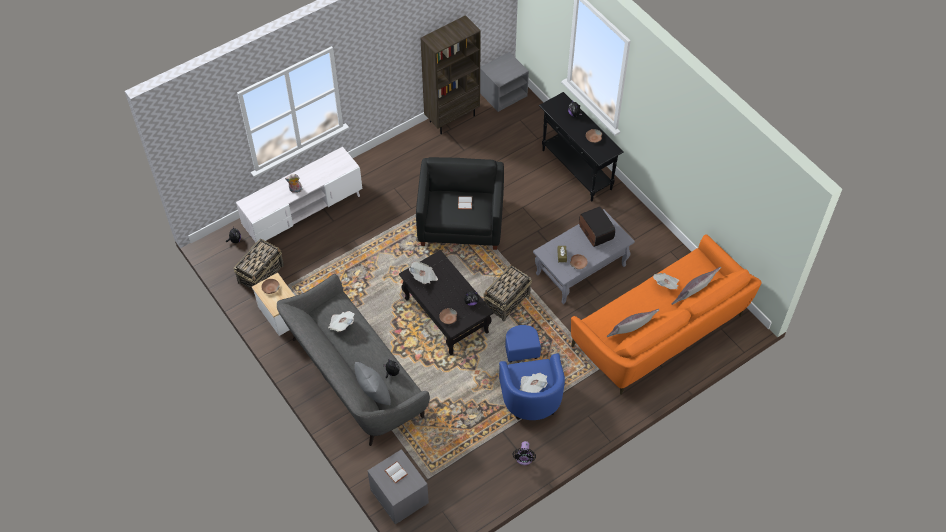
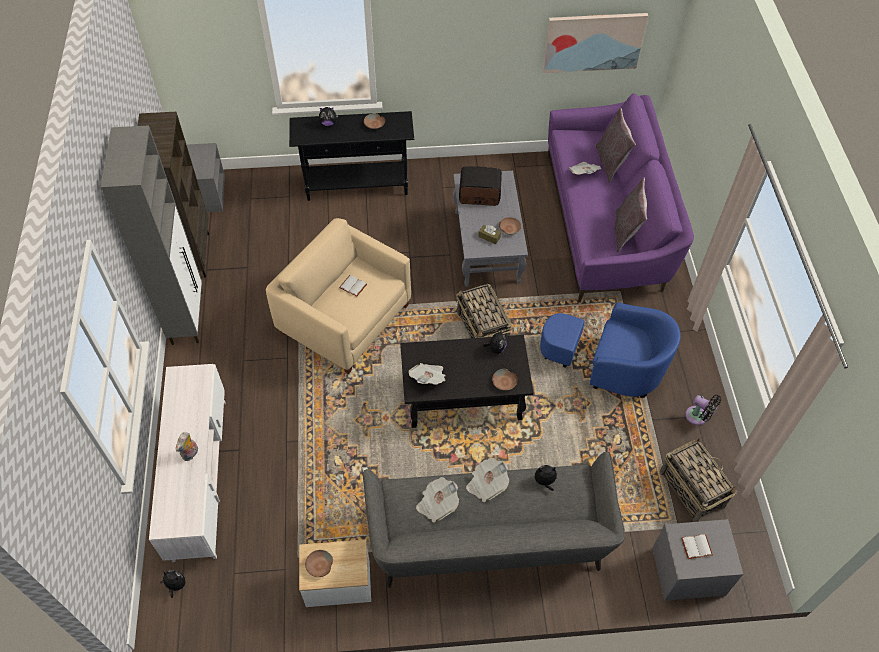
camera: 60 degrees left, 0 degrees up
basket [233,239,284,291] -> basket moved to [660,438,737,522]
grey pillow [354,362,391,406] -> none
black armchair [416,157,504,250] -> beige armchair [266,218,411,374]
newspaper [519,373,547,393] -> newspaper moved to [466,458,509,502]
orange sofa [571,234,762,395] -> purple sofa [548,93,694,302]
none -> grey cabinet [101,125,203,345]
none -> picture [543,13,648,73]

